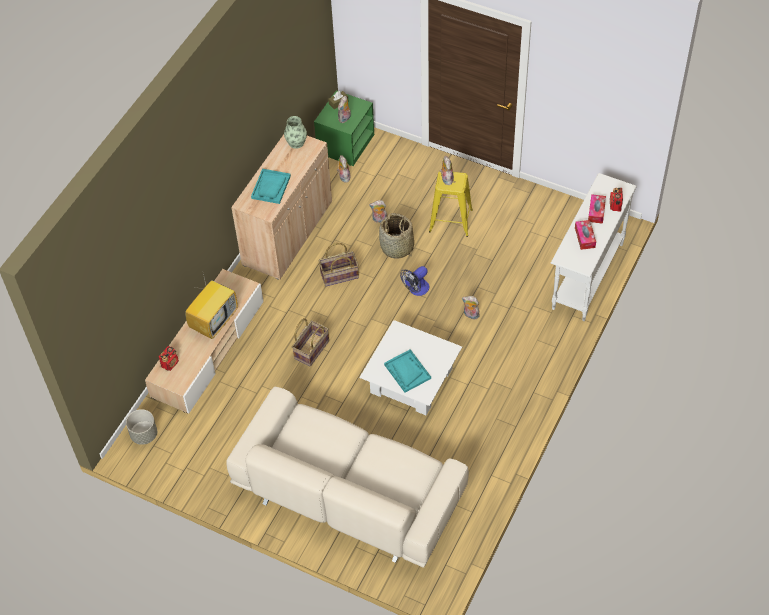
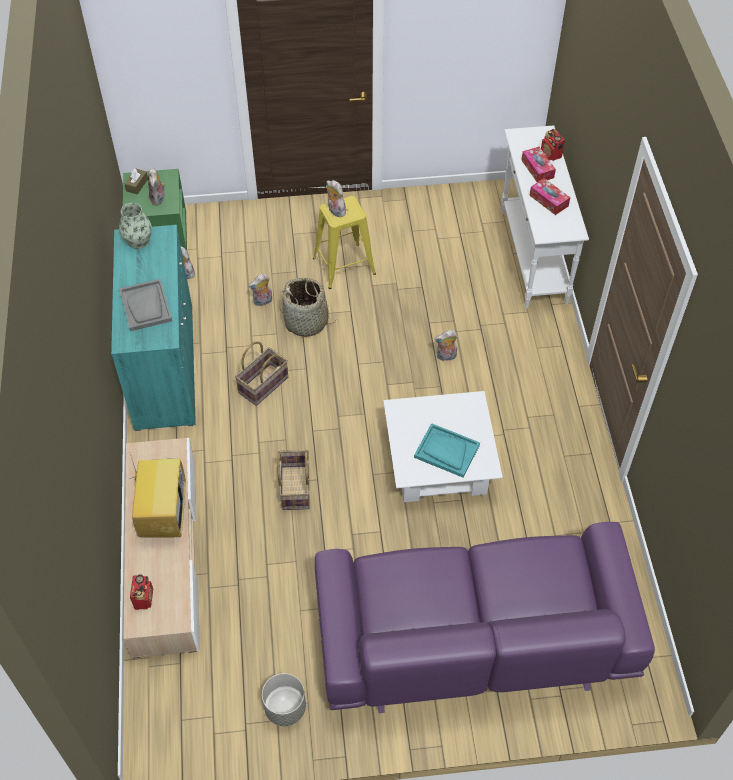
camera: 35 degrees left, 0 degrees up
grey planter [126,409,157,445] -> grey planter moved to [262,673,306,726]
beige sofa [226,387,469,568] -> purple sofa [315,522,655,713]
beige cabinet [231,135,332,280] -> turquoise cabinet [111,225,196,431]
turquoise tray [251,169,291,204] -> grey tray [119,279,172,331]
fan [400,266,429,296] -> none

